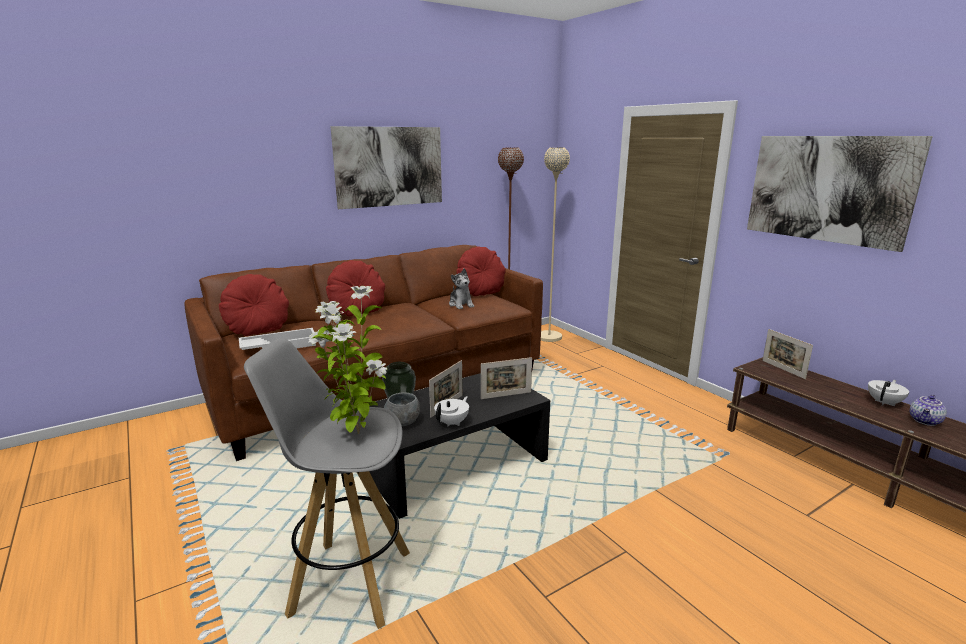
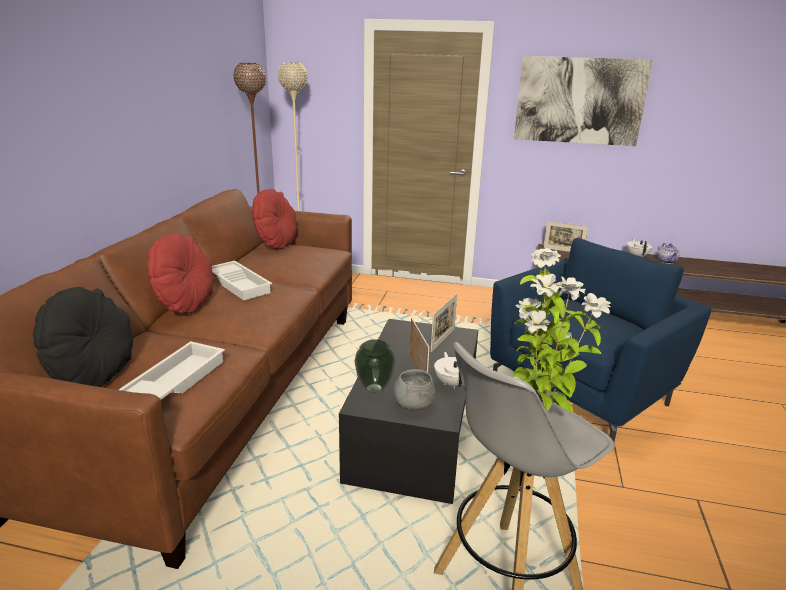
camera: 45 degrees left, 5 degrees up
red pillow [219,274,289,336] -> black pillow [33,287,133,387]
picture [330,126,442,209] -> none
plush toy [449,268,474,309] -> none
none -> white tray [212,261,272,300]
none -> blue armchair [490,238,712,441]

